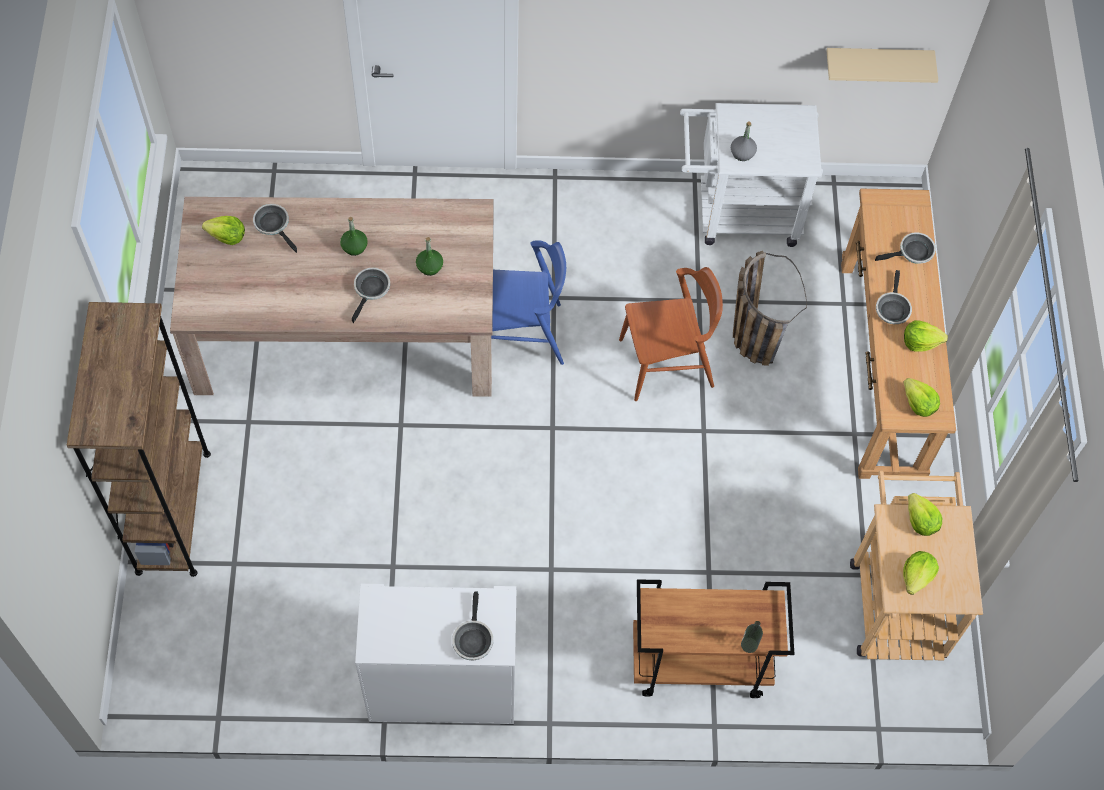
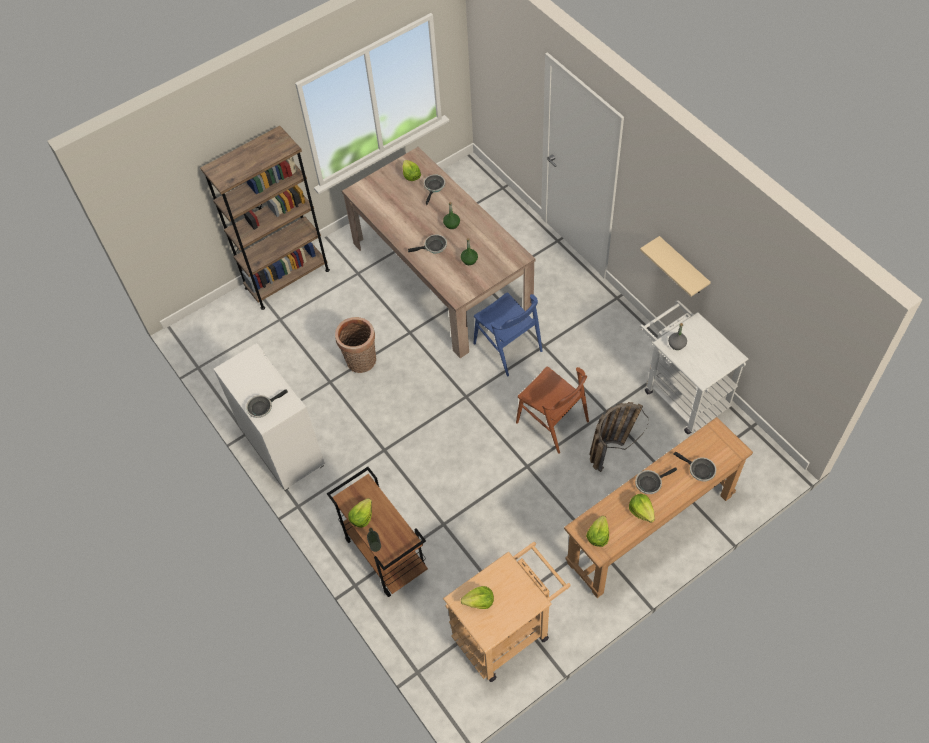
camera: 60 degrees right, 5 degrees down
beige shelf [826,48,938,83] -> beige shelf moved to [640,236,711,296]
lettuce [908,493,942,536] -> lettuce moved to [348,498,372,528]
none -> basket [335,317,376,373]

